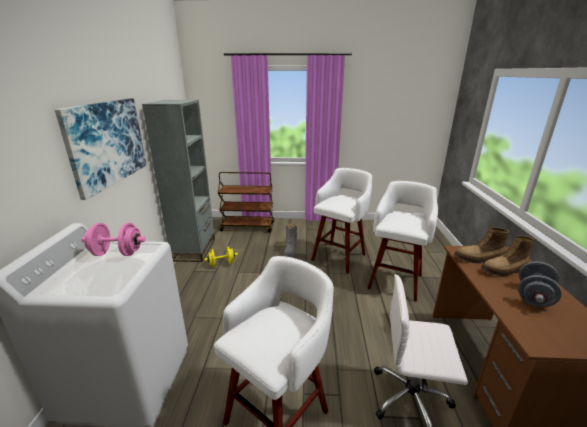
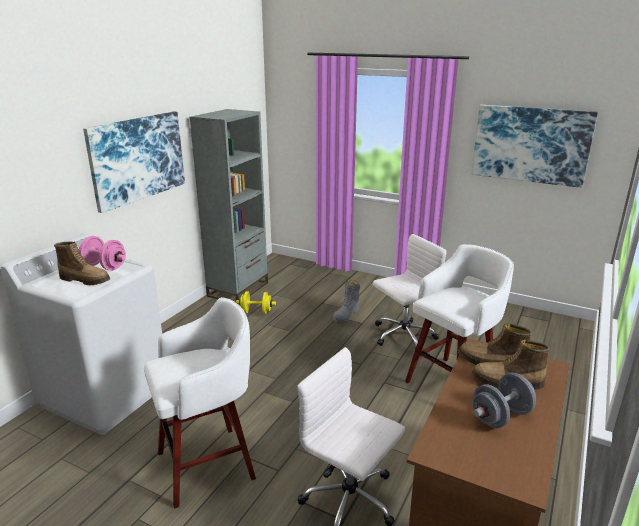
camera: 25 degrees right, 0 degrees up
brown cart [218,172,274,233] -> none
white stool [311,168,372,274] -> white office chair [373,234,447,349]
none -> boot [54,242,110,285]
none -> picture [472,105,598,188]

